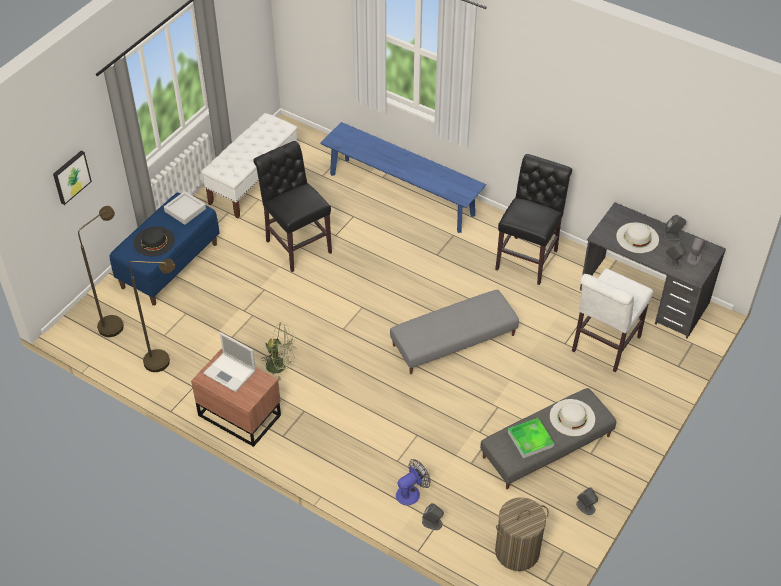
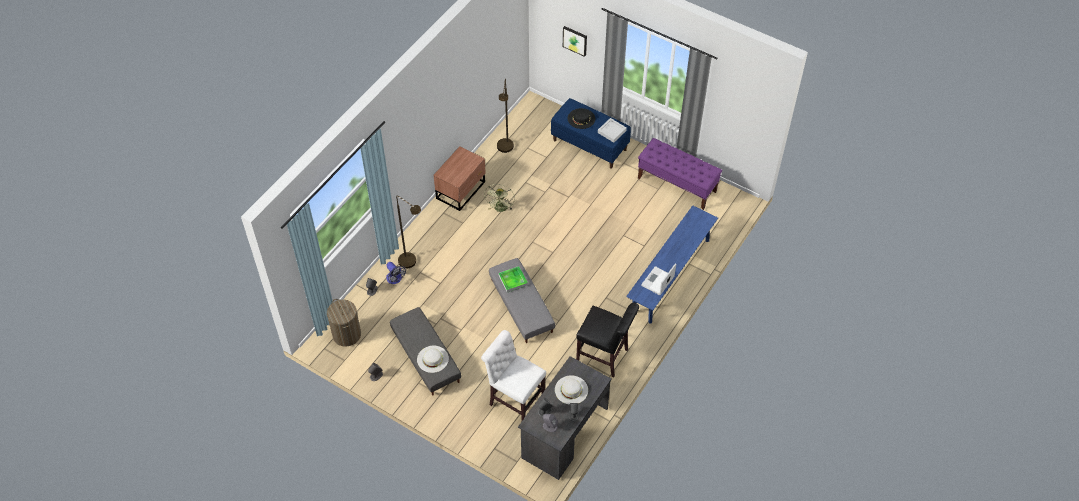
camera: 90 degrees right, 5 degrees up
brown floor lamp [78,206,124,337] -> brown floor lamp moved to [396,196,421,269]
white bench [201,113,297,218] -> purple bench [638,138,722,210]
laptop [203,332,256,392] -> laptop moved to [641,263,676,295]
black chair [253,141,332,272] -> none
tray [508,418,554,458] -> tray moved to [498,266,528,292]

